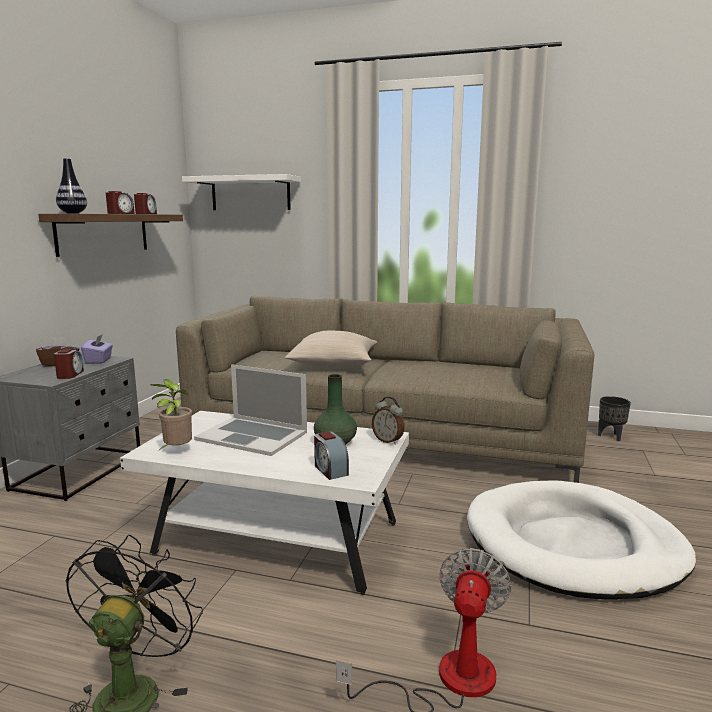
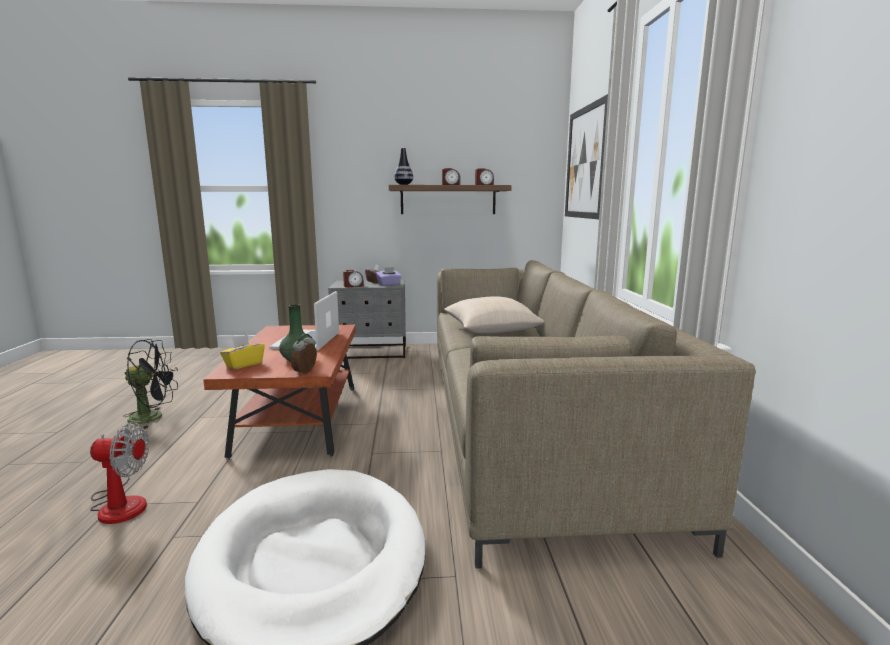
camera: 70 degrees right, 0 degrees up
white coffee table [120,411,409,595] -> brown coffee table [203,325,356,460]
potted plant [151,379,192,450] -> none
white shelf [182,174,301,210] -> picture [565,94,608,220]
alarm clock [314,431,349,480] -> yellow tissue box [220,335,265,369]
black planter [598,396,631,441] -> none

